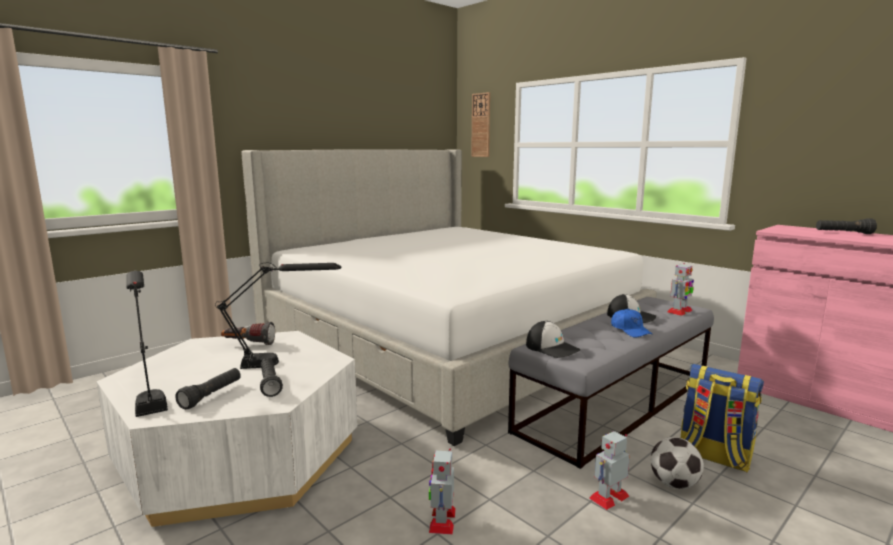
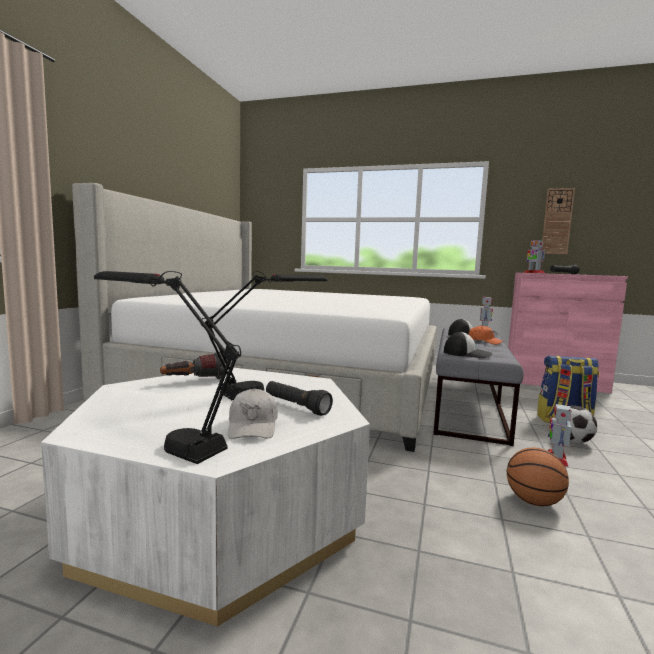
camera: 30 degrees left, 5 degrees down
black flashlight [175,368,241,409] -> white cap [228,388,278,439]
toy robot [429,448,456,534] -> toy robot moved to [523,240,545,273]
wall clock [471,92,490,157] -> wall clock moved to [541,188,575,254]
blue cap [611,309,652,338] -> orange cap [468,325,503,345]
none -> basketball [507,447,569,506]

